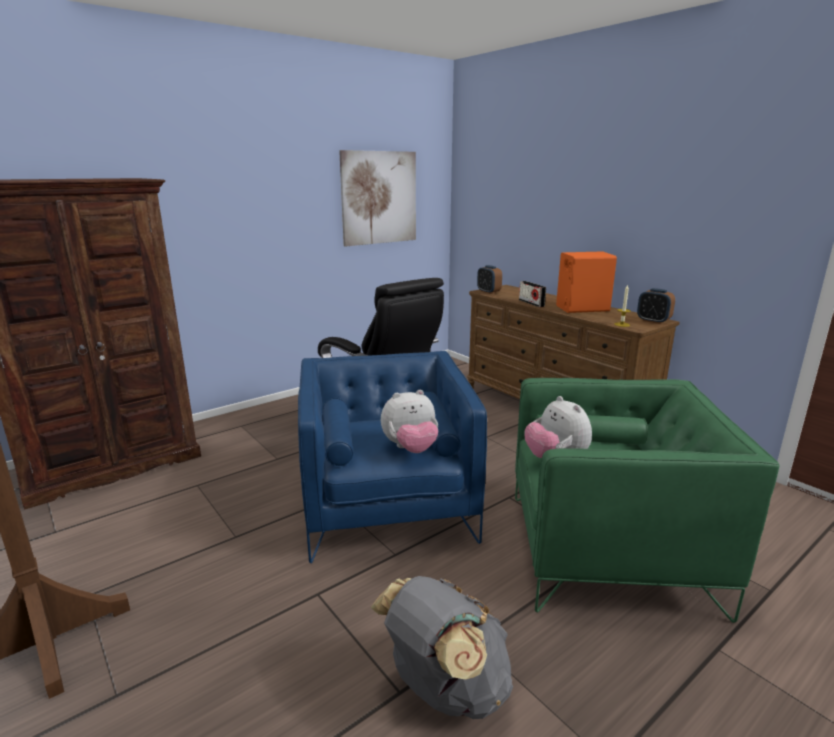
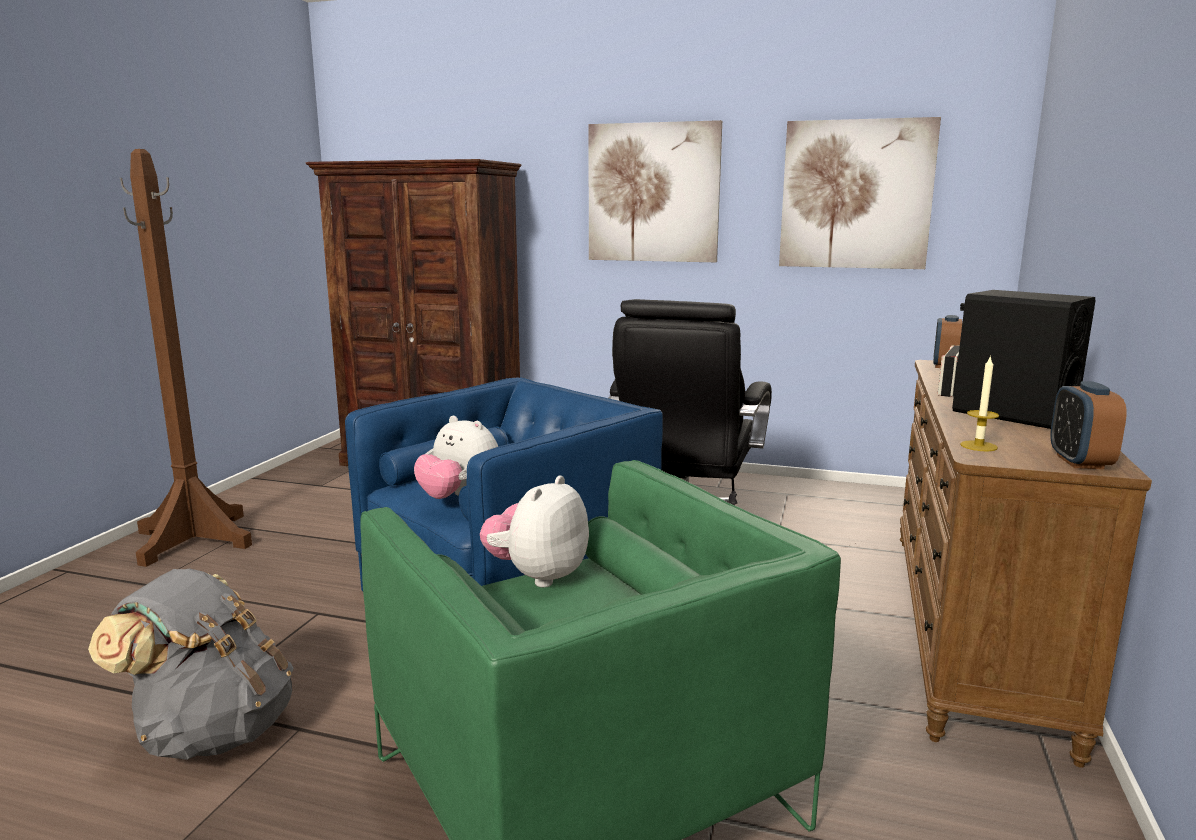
camera: 55 degrees right, 5 degrees down
orange speaker [556,251,617,313] -> black speaker [952,290,1095,429]
none -> picture [588,120,722,262]

